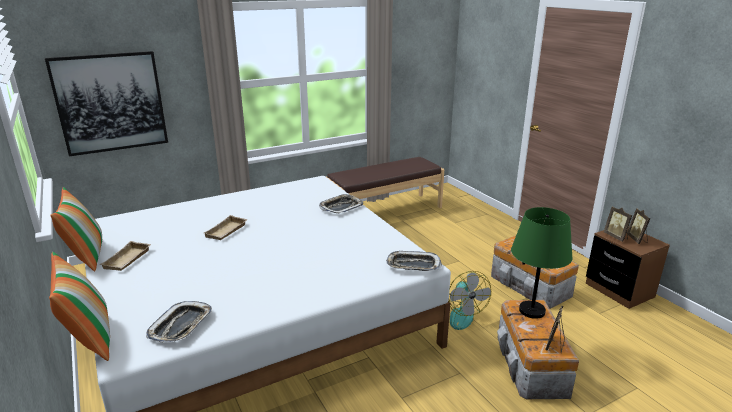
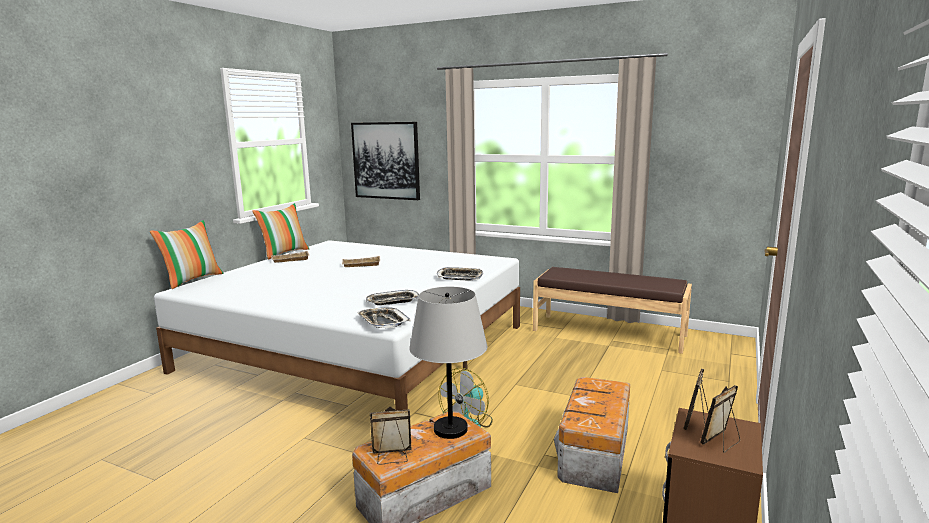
camera: 55 degrees right, 10 degrees down
tray [146,301,212,343] -> tray moved to [366,290,419,305]
green table lamp [511,207,573,319] -> grey table lamp [409,287,487,439]

